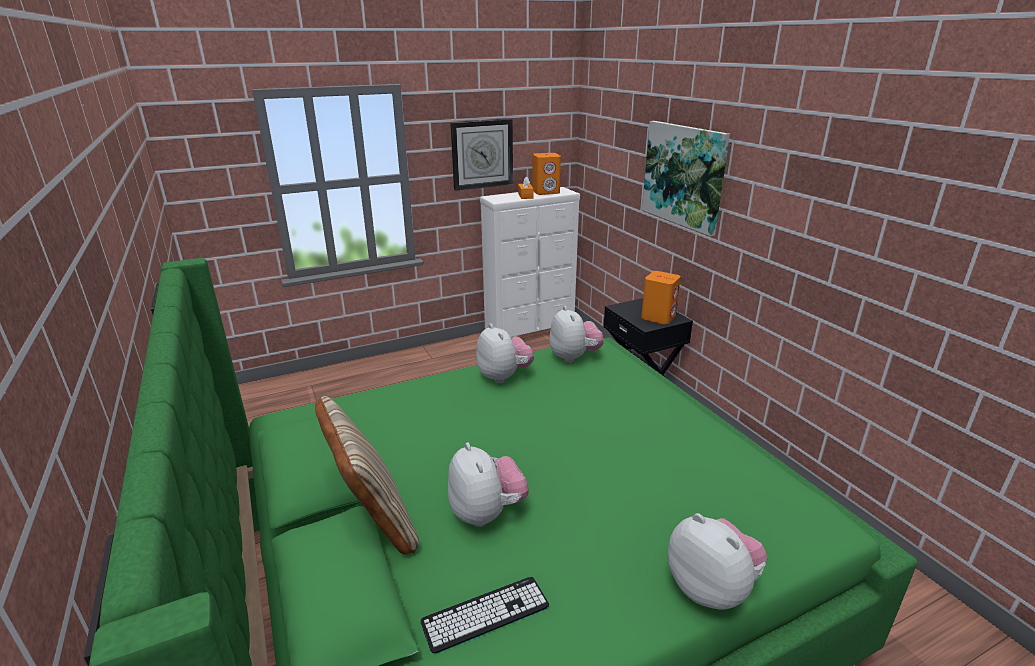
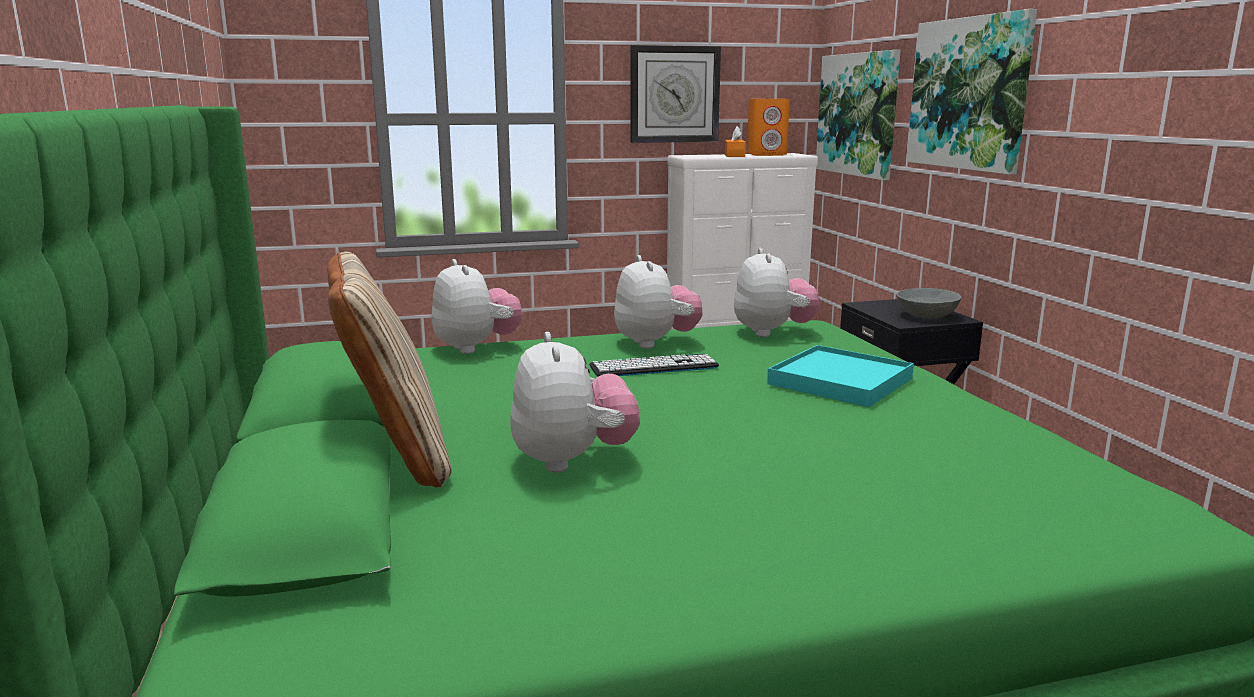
camera: 10 degrees right, 10 degrees down
keyboard [420,577,549,654] -> keyboard moved to [589,354,719,376]
orange speaker [641,271,681,324] -> grey bowl [897,288,961,319]
plush toy [668,513,767,610] -> plush toy moved to [432,259,523,354]
none -> turquoise tray [767,345,914,407]
none -> picture [816,50,901,180]

